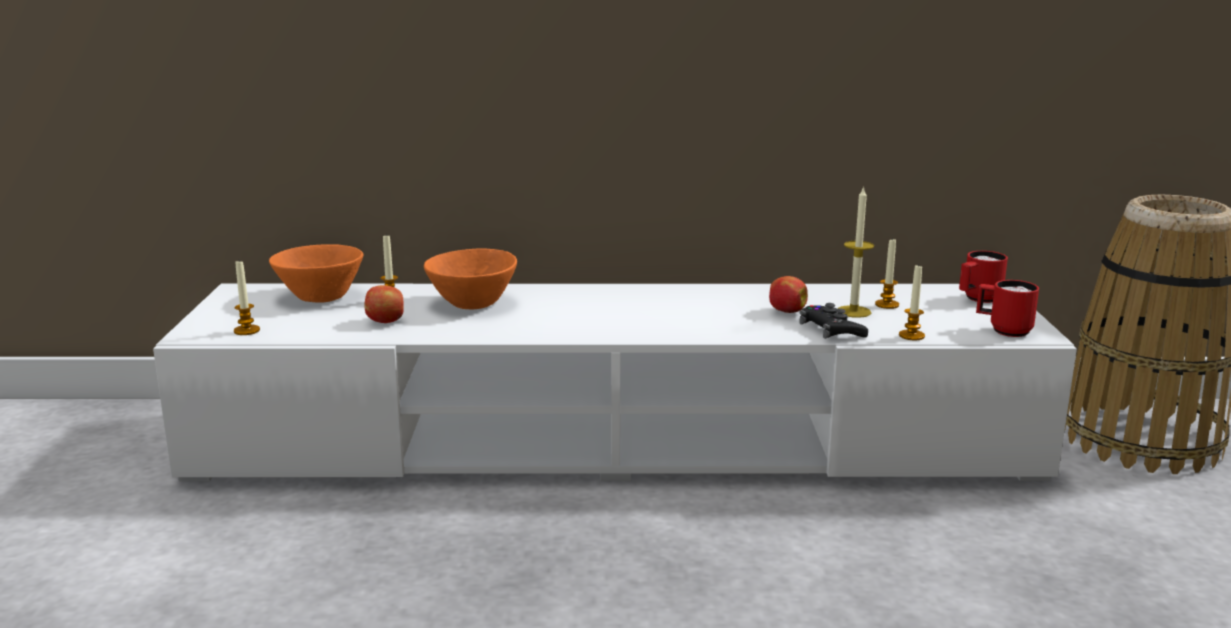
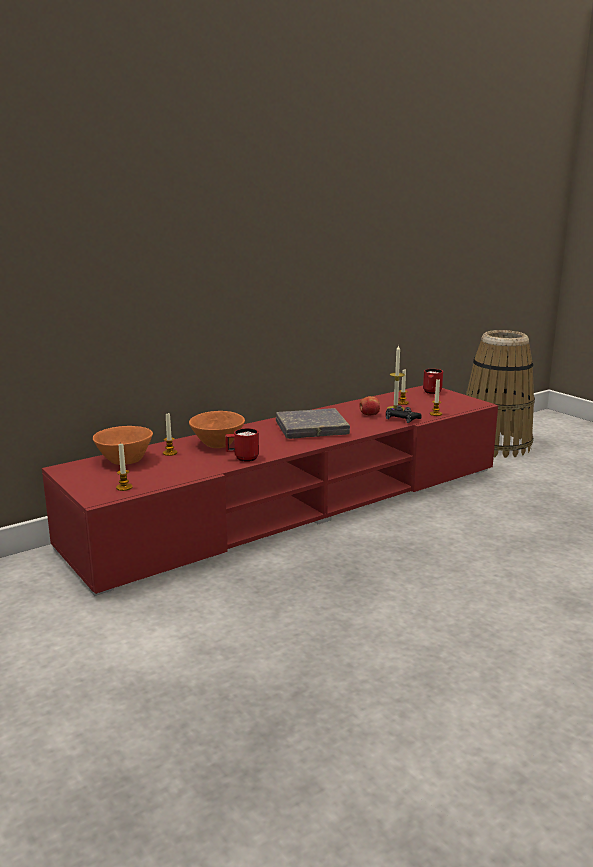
camera: 35 degrees left, 0 degrees up
white tv stand [153,284,1077,481] -> red tv stand [42,385,498,596]
apple [364,285,403,323] -> none
red mug [976,280,1039,337] -> red mug moved to [225,428,259,462]
none -> grey book [276,408,350,439]

